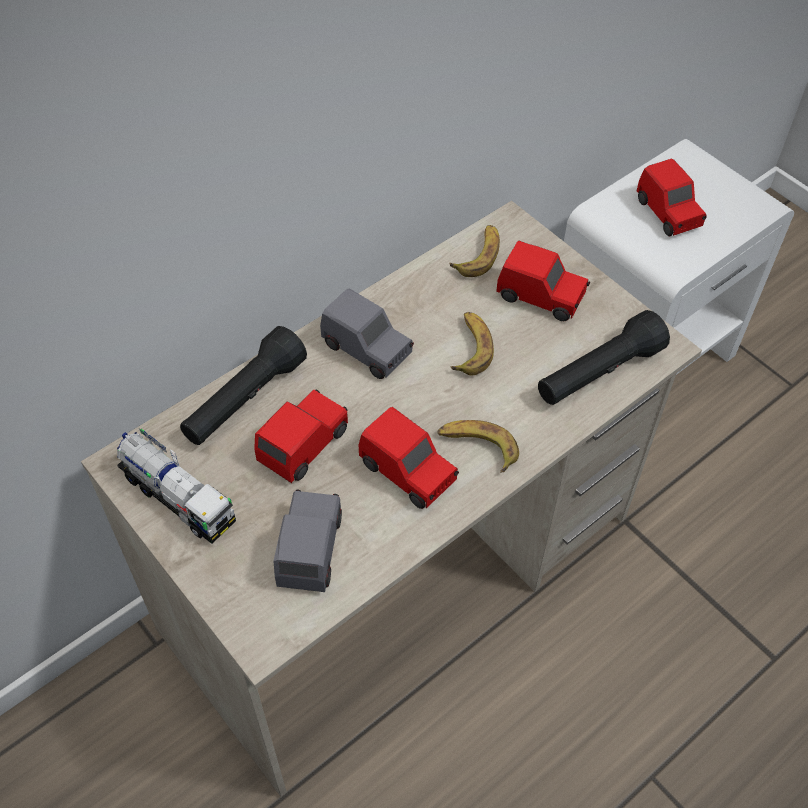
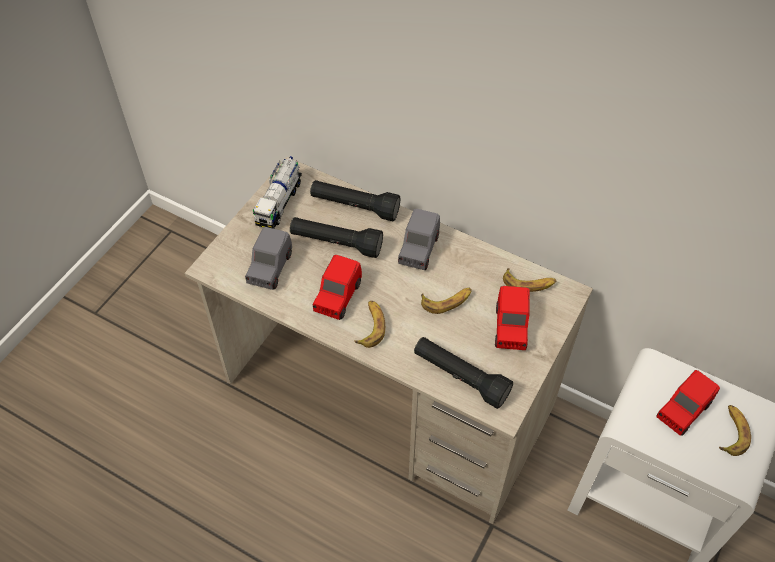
camera: 70 degrees right, 0 degrees up
red toy car [254,389,348,483] -> black flashlight [290,217,383,258]
grey toy car [273,490,342,592] -> grey toy car turned 120 degrees clockwise [245,227,292,290]
none -> banana [719,405,751,456]

